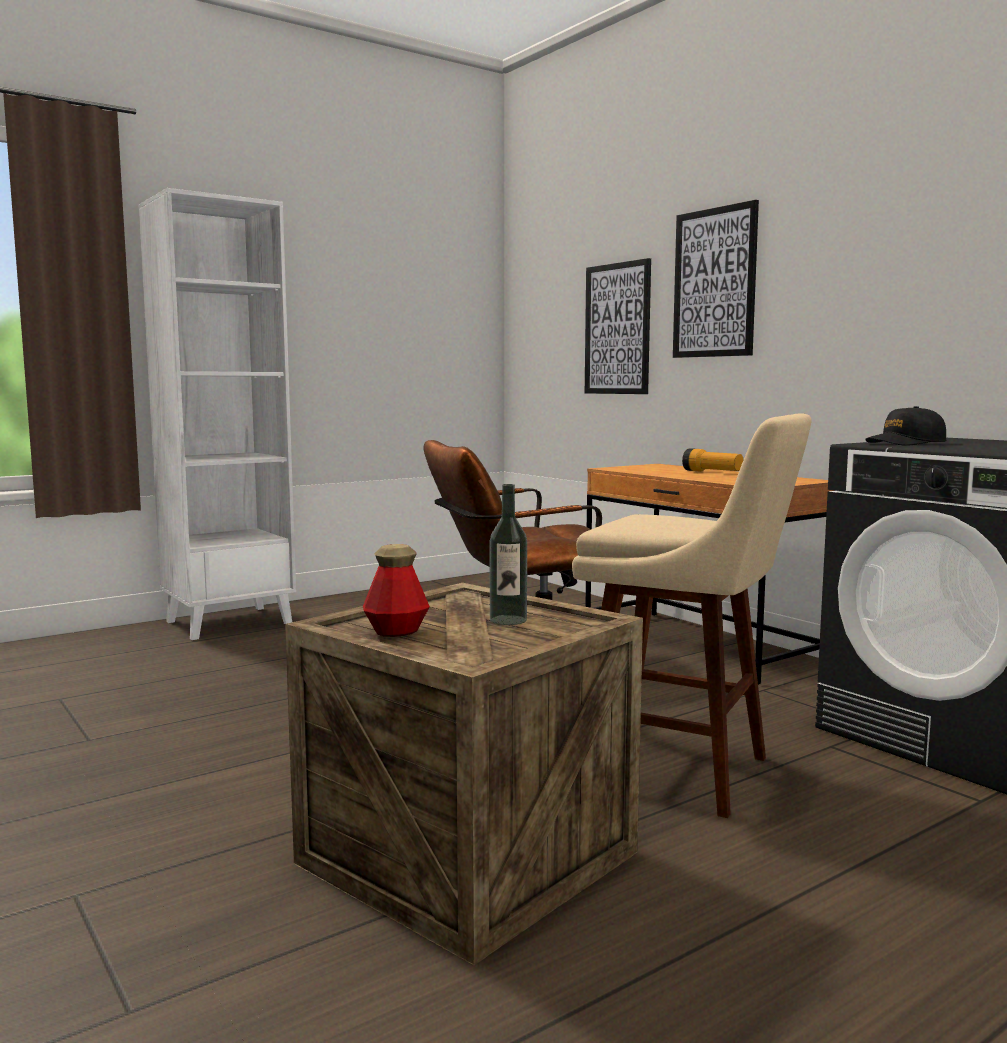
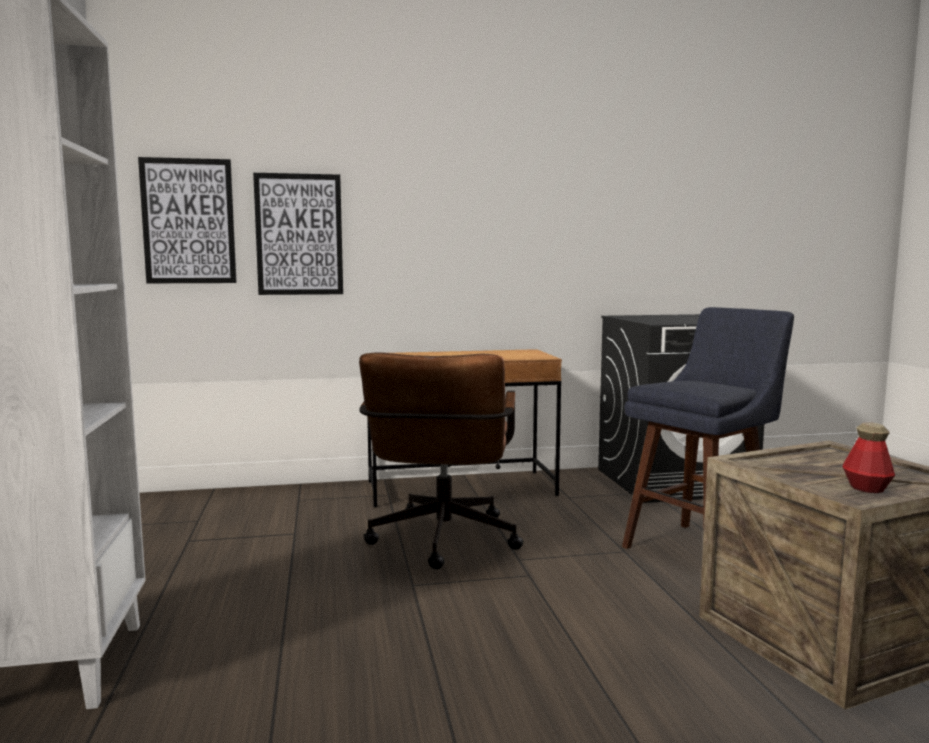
camera: 65 degrees left, 0 degrees up
bottle [490,484,527,625] -> none
beige stool [572,413,812,818] -> blue stool [622,307,794,549]
picture [673,200,759,358] -> picture moved to [138,157,237,283]
flashlight [682,448,743,471] -> none
black cap [865,406,946,446] -> none

